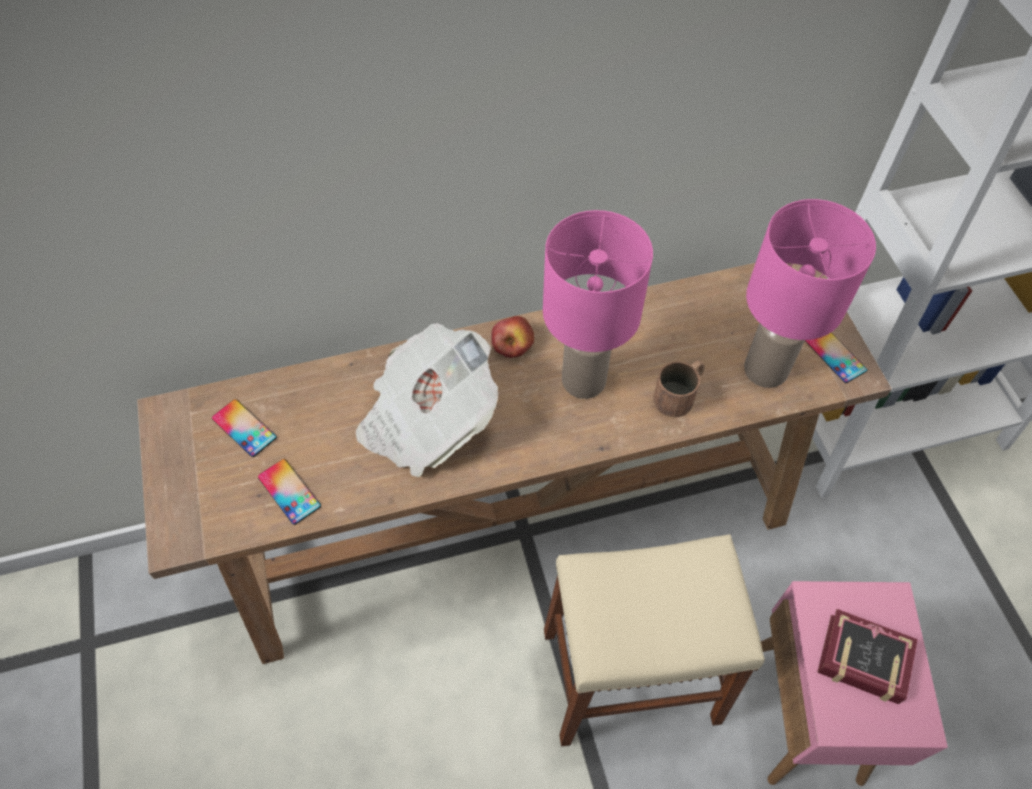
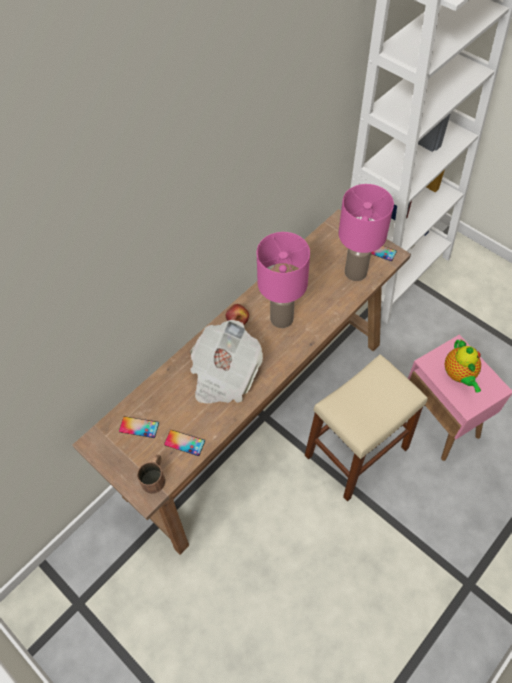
camera: 30 degrees left, 0 degrees up
brown mug [653,361,705,417] -> brown mug moved to [137,455,165,494]
book [817,609,918,704] -> teapot [445,340,481,393]

